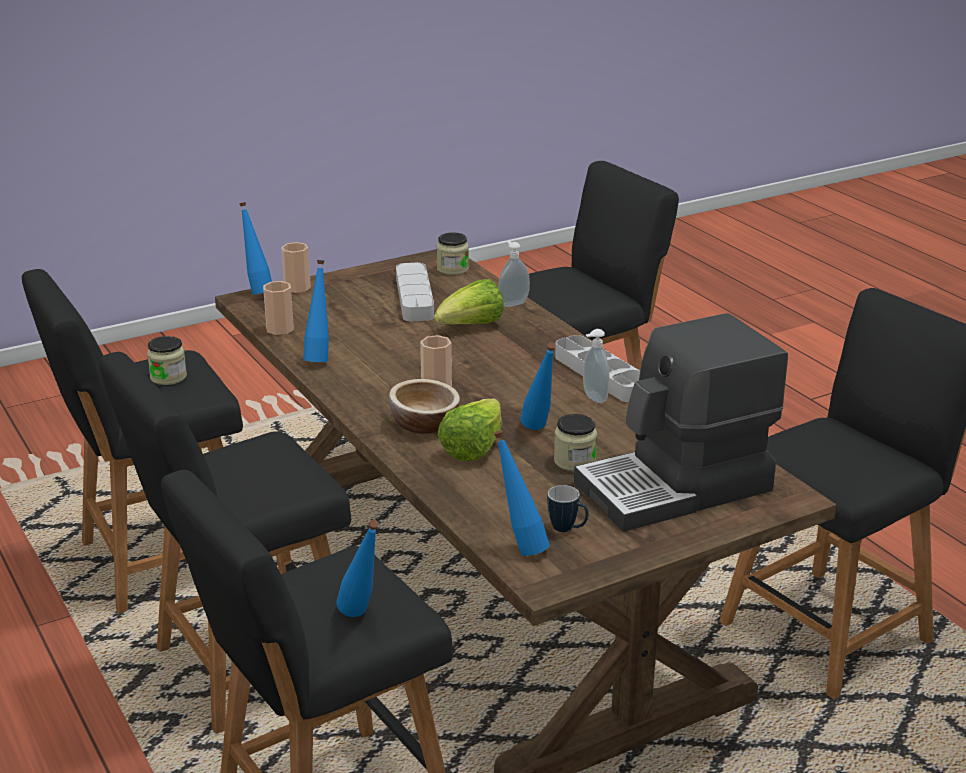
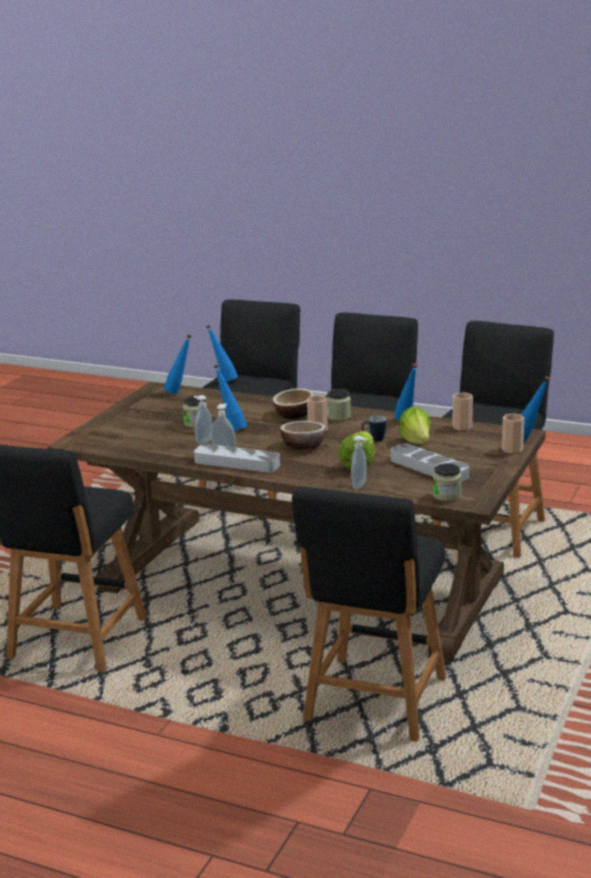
camera: 145 degrees right, 5 degrees down
jar [147,336,187,385] -> jar moved to [326,389,351,421]
lettuce [437,398,502,461] -> lettuce moved to [399,407,431,444]
mug [547,485,589,532] -> mug moved to [362,415,387,441]
coffee machine [574,313,788,532] -> none
none -> soap dispenser [194,395,212,444]
none -> bowl [280,421,326,450]

